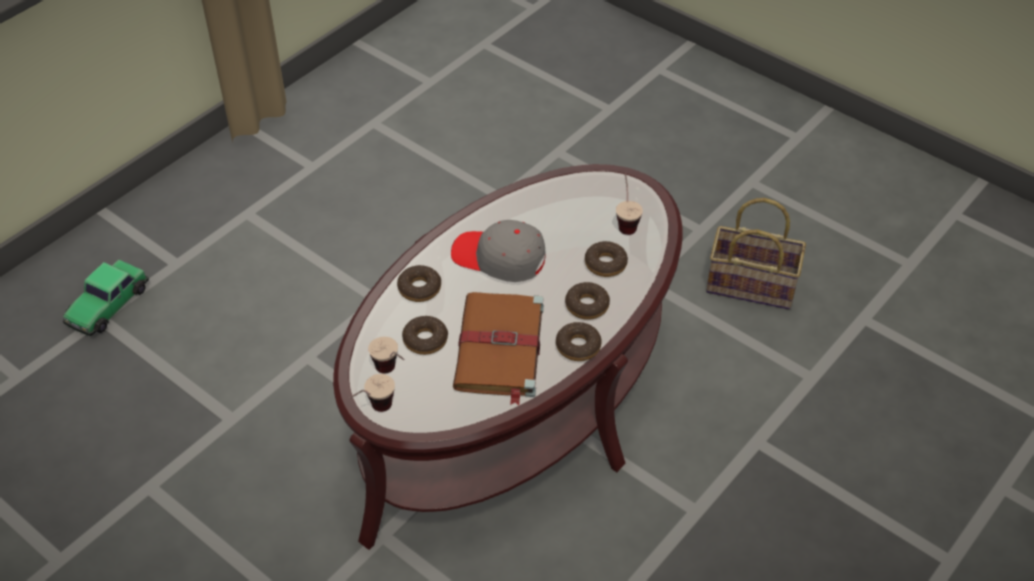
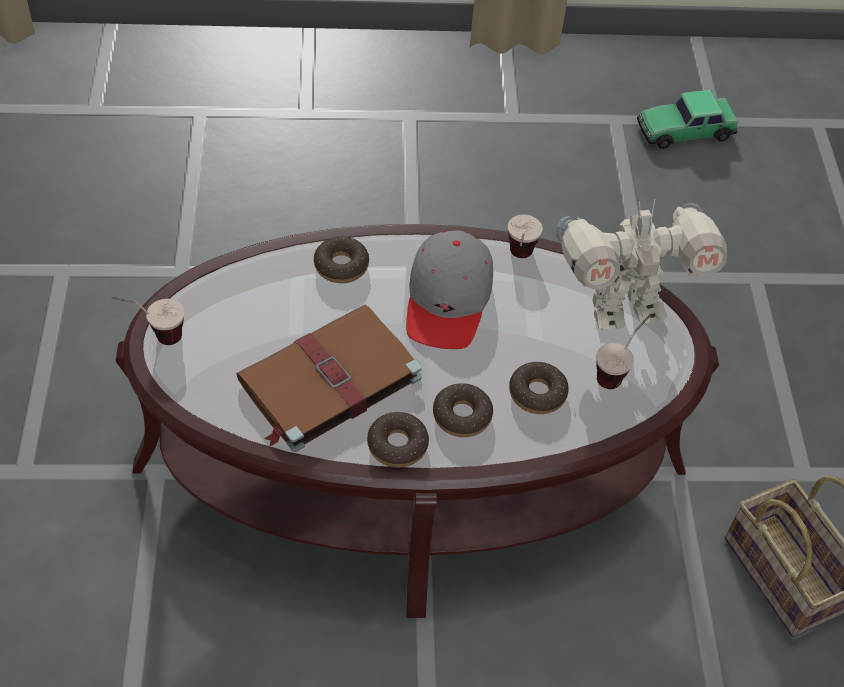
camera: 45 degrees right, 5 degrees up
toy car [63,260,149,336] -> toy car moved to [637,90,738,149]
cup [368,337,404,373] -> cup moved to [508,215,543,258]
donut [402,316,448,355] -> none
grey cap [451,220,546,282] -> grey cap turned 150 degrees counterclockwise [406,230,493,349]
none -> toy robot [556,199,727,330]

